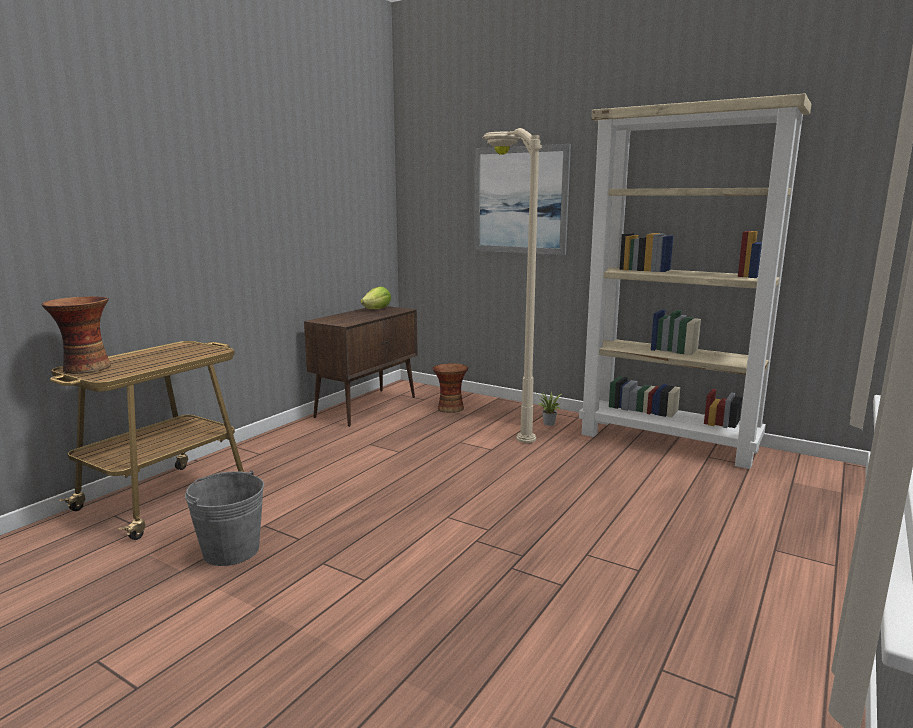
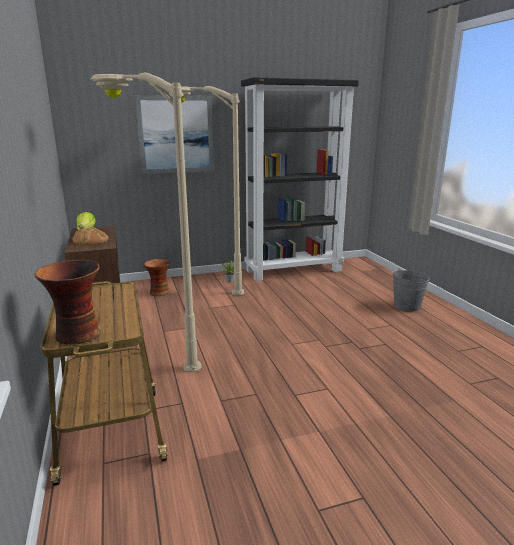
camera: 50 degrees left, 5 degrees up
grey bucket [185,471,264,566] -> grey bucket moved to [393,269,430,311]
beige bookcase [579,94,811,469] -> black bookcase [241,77,359,281]
none -> bread [72,227,109,245]
none -> beige floor lamp [90,73,202,372]

